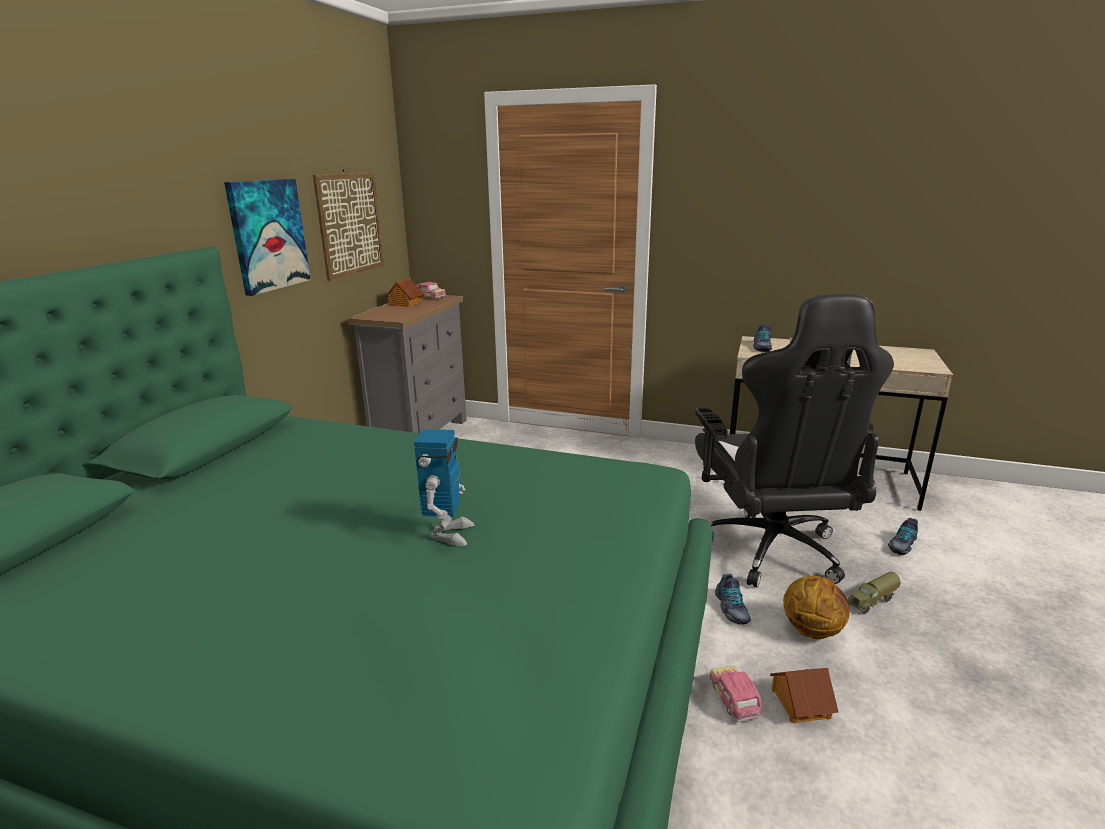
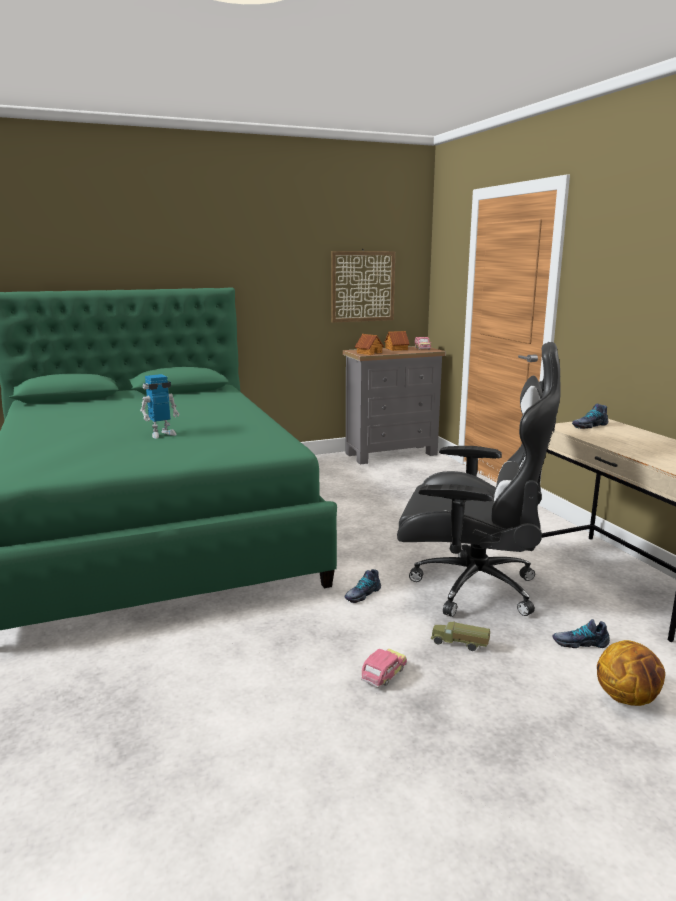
camera: 50 degrees right, 5 degrees down
picture [224,179,311,296] -> none
black office chair [695,294,894,587] -> black office chair turned 120 degrees counterclockwise [397,342,561,617]
toy car [709,666,762,722] -> toy car moved to [361,649,407,688]
toy house [770,668,839,723] -> toy house moved to [355,334,384,355]
basketball [783,576,850,639] -> basketball moved to [597,640,665,706]

